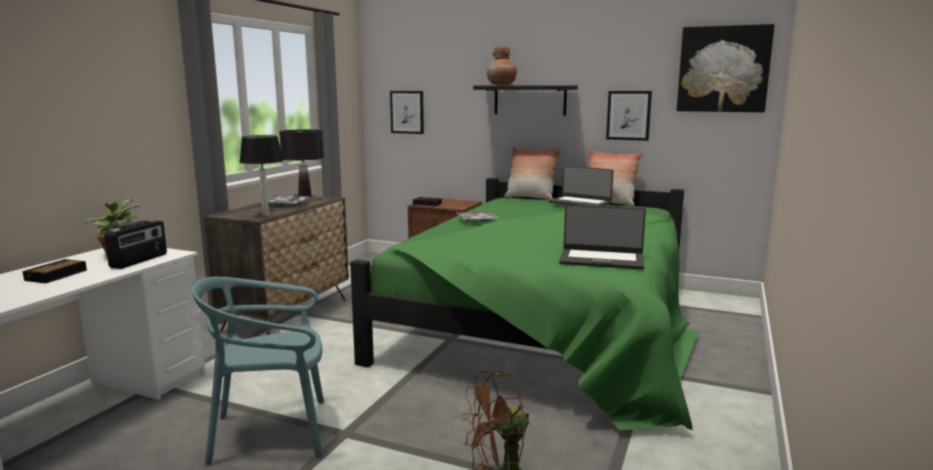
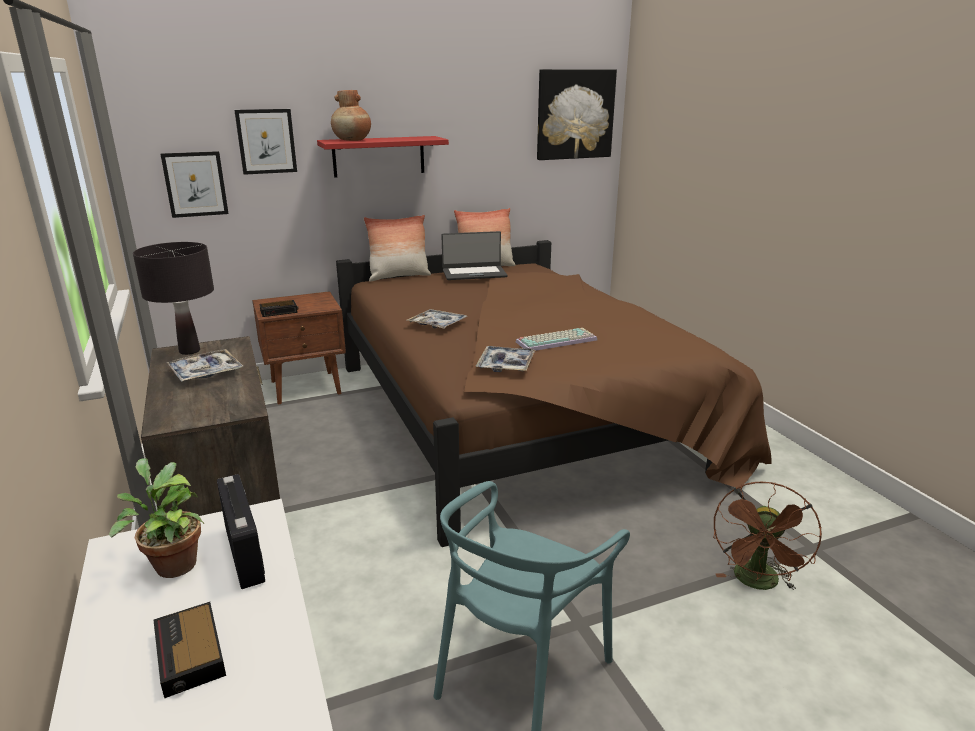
camera: 45 degrees left, 10 degrees up
table lamp [240,135,284,216] -> none
green bed [350,178,699,430] -> brown bed [336,240,772,547]
black shelf [473,85,578,116] -> red shelf [317,136,449,178]
laptop [559,205,646,269] -> none
picture [606,91,652,141] -> picture moved to [234,109,297,175]
none -> tray [476,346,535,372]
none -> keyboard [516,328,597,351]

